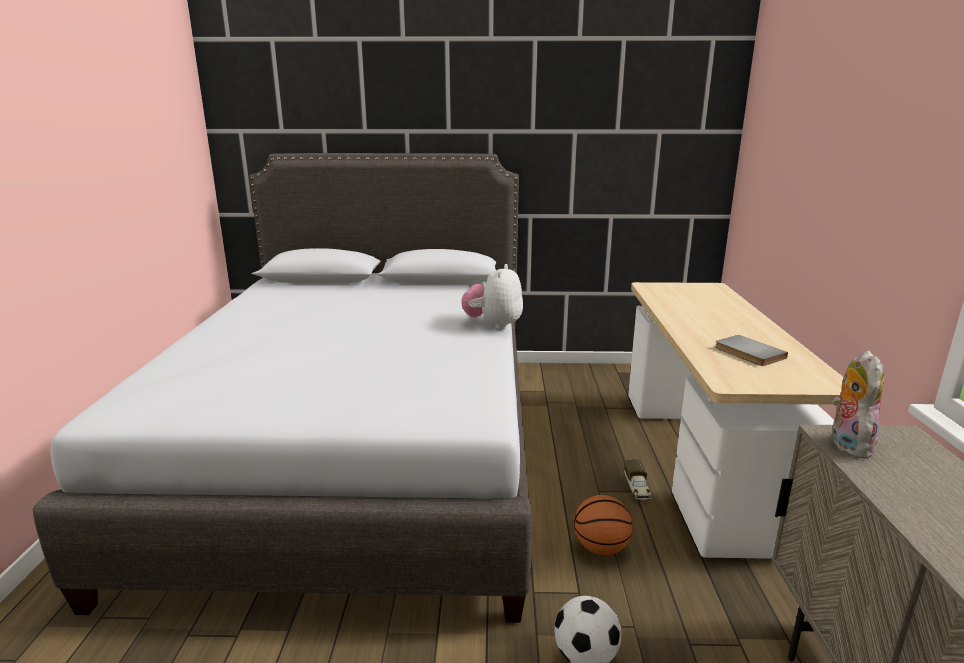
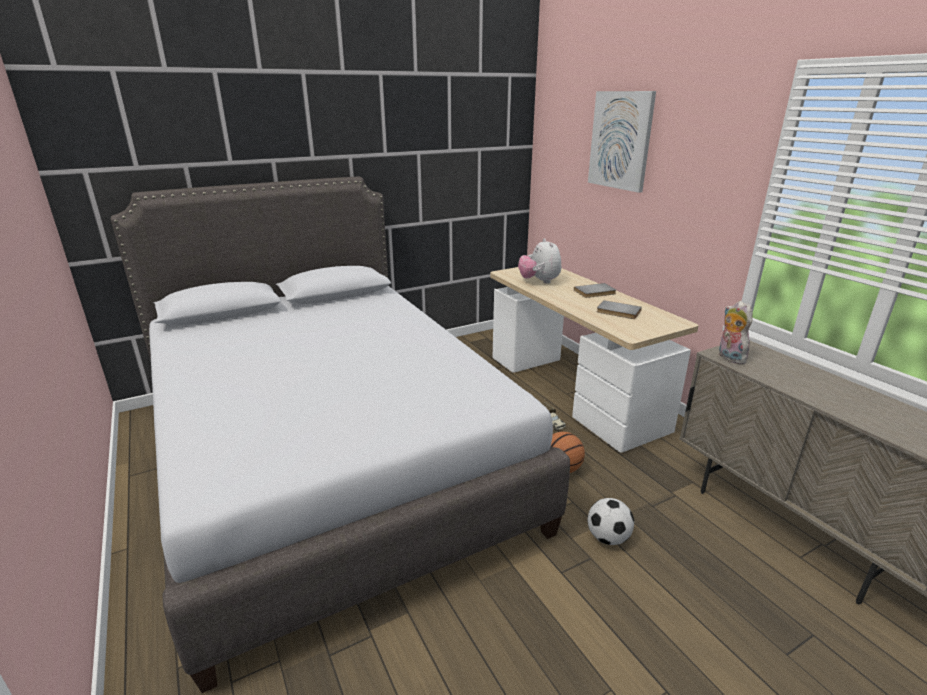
camera: 30 degrees left, 5 degrees up
plush toy [461,264,523,330] -> plush toy moved to [518,238,561,284]
none -> grey book [574,283,616,298]
none -> picture [588,91,656,193]

